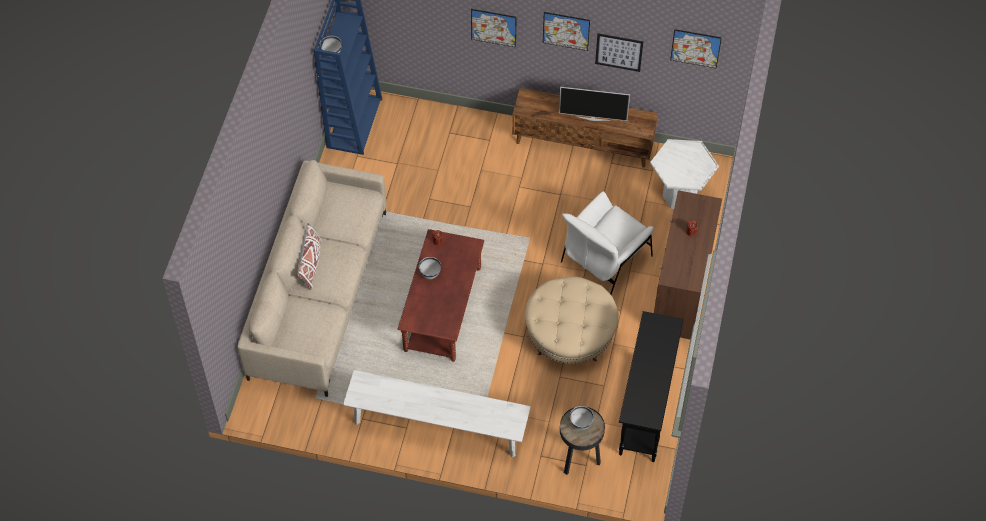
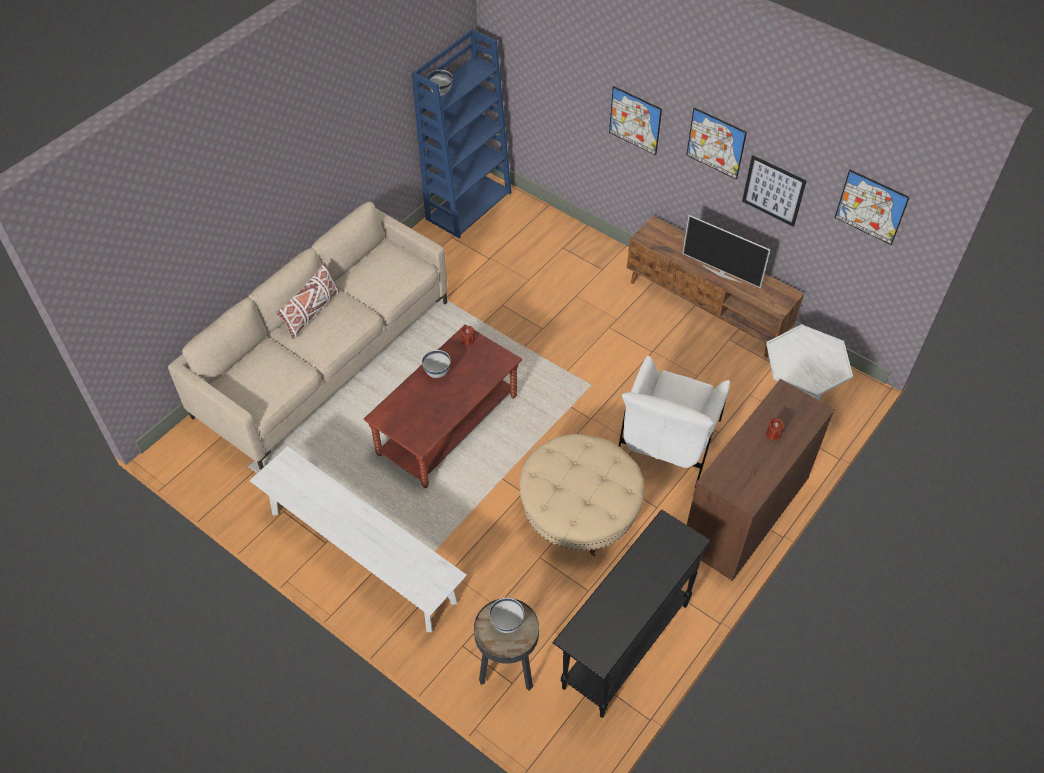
camera: 25 degrees right, 5 degrees down
white armchair [561,191,654,295] -> white armchair turned 45 degrees counterclockwise [619,356,730,486]

